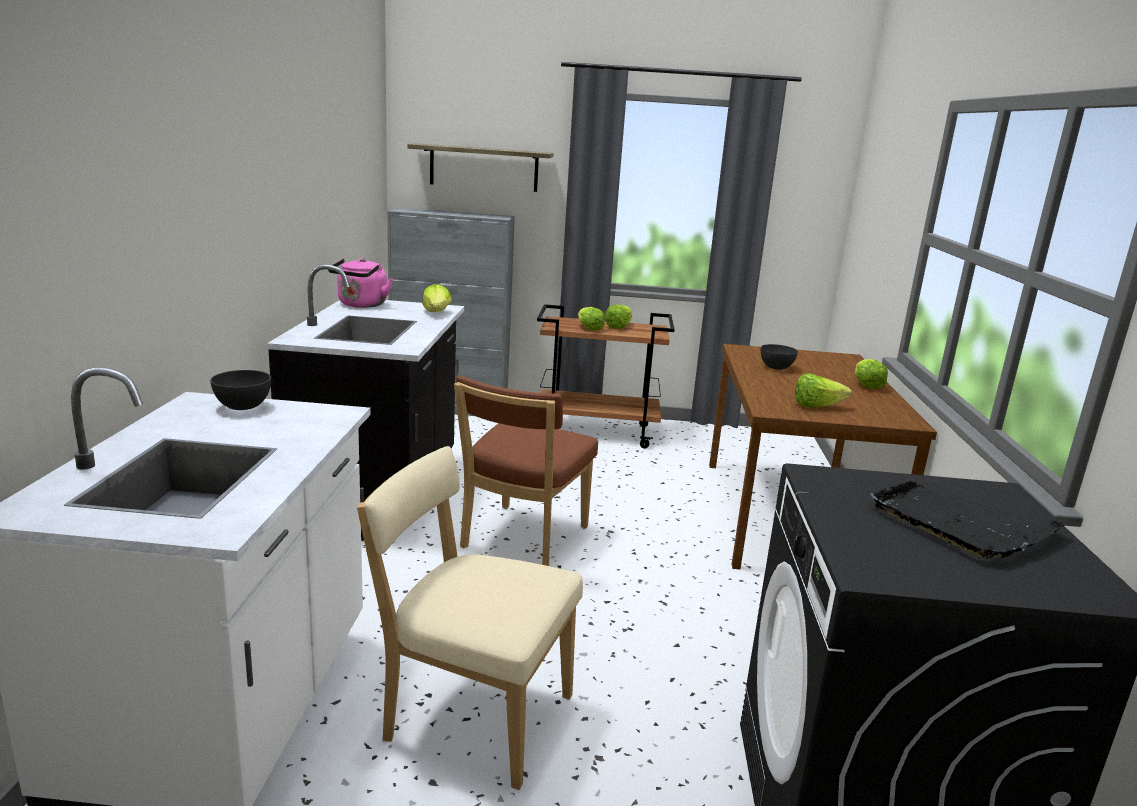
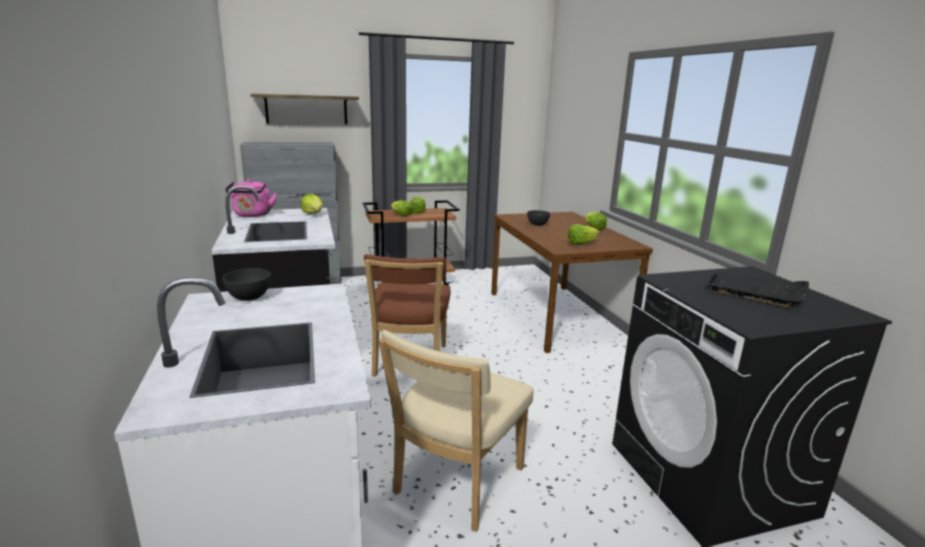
camera: 20 degrees left, 0 degrees up
beige chair [357,446,583,790] -> beige chair turned 60 degrees counterclockwise [378,330,533,532]

